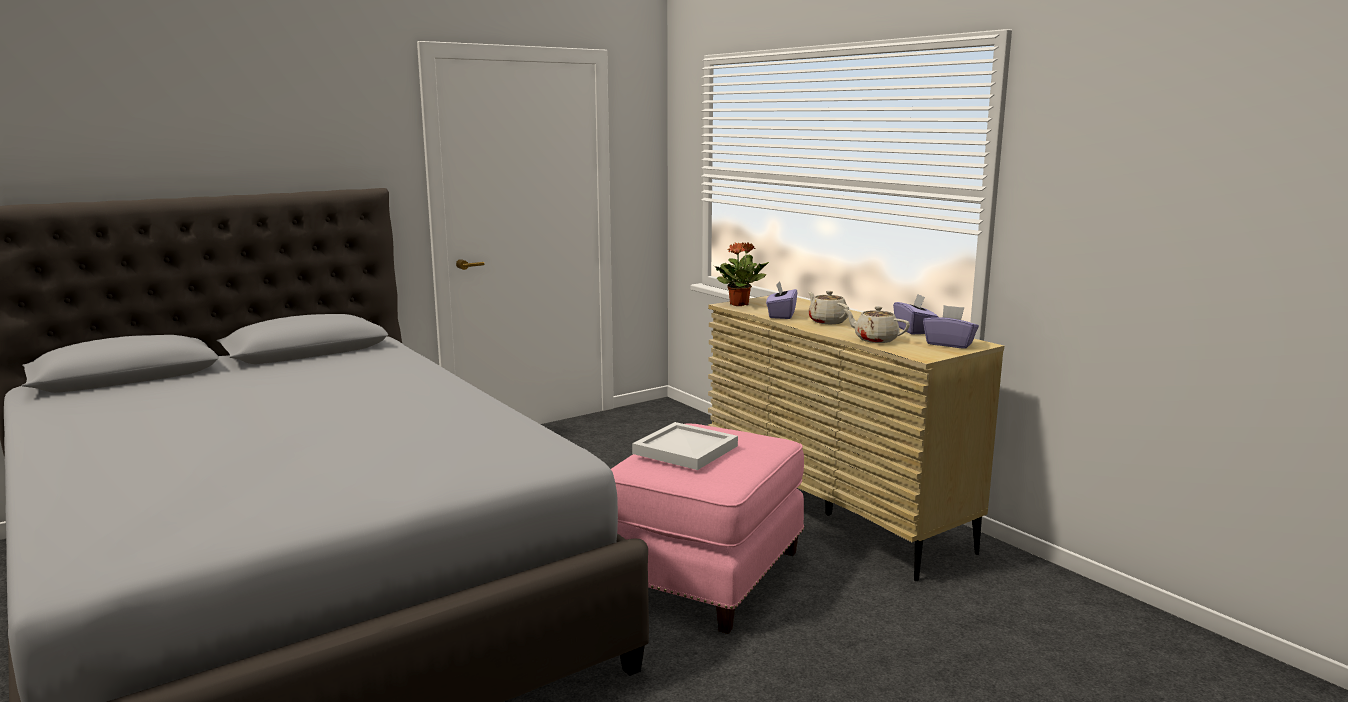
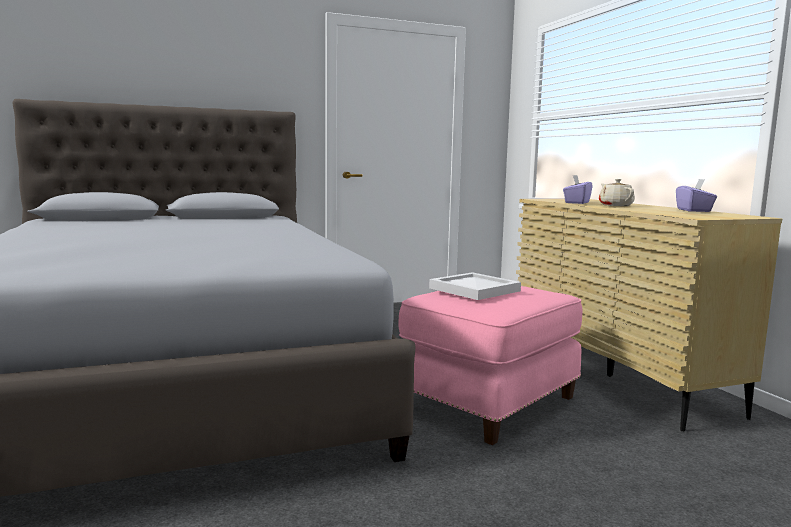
camera: 15 degrees right, 5 degrees down
potted plant [714,242,769,306] -> none
beige teapot [843,306,910,343] -> none
purple tissue box [923,305,979,349] -> none

